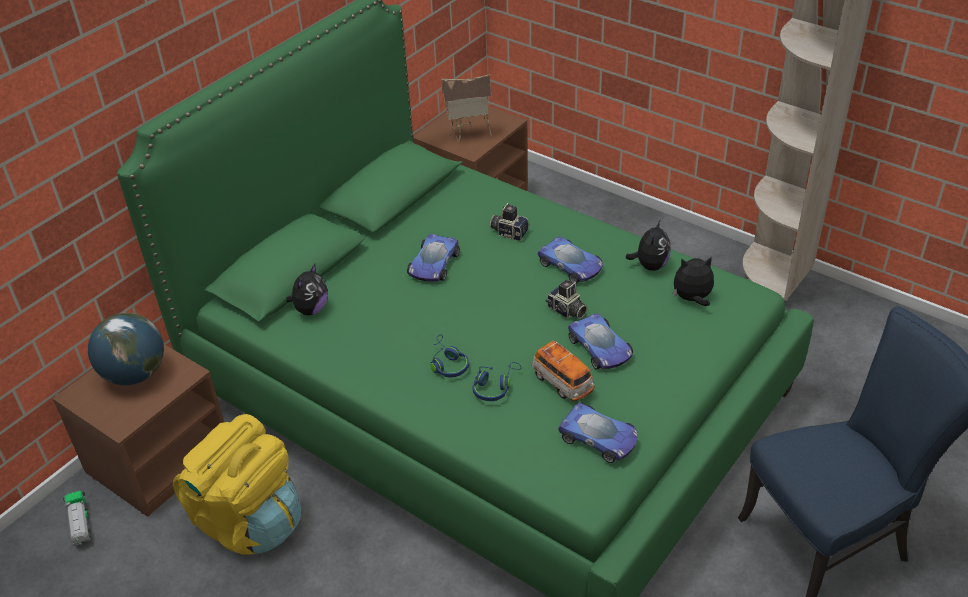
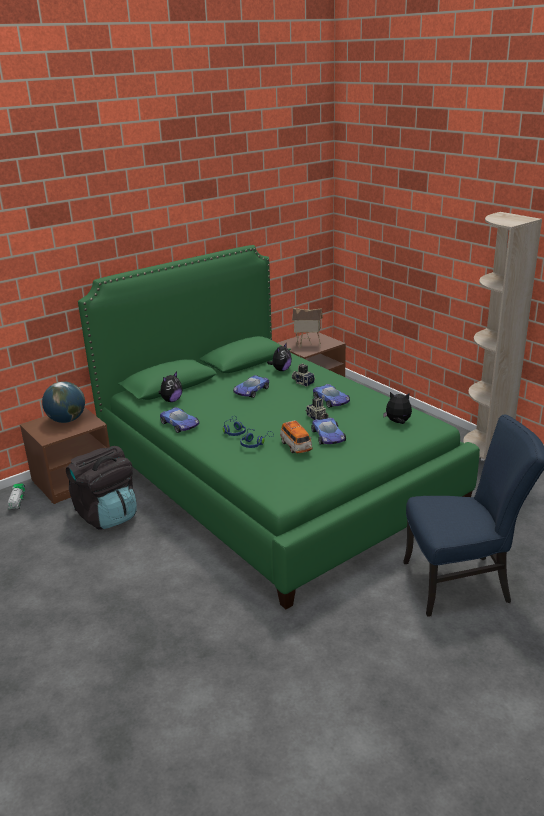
camera: 15 degrees right, 15 degrees down
yellow backpack [173,414,302,555] -> black backpack [66,446,137,530]
toy car [558,403,638,463] -> toy car moved to [160,407,199,433]
plush toy [626,219,671,271] -> plush toy moved to [267,342,292,371]

